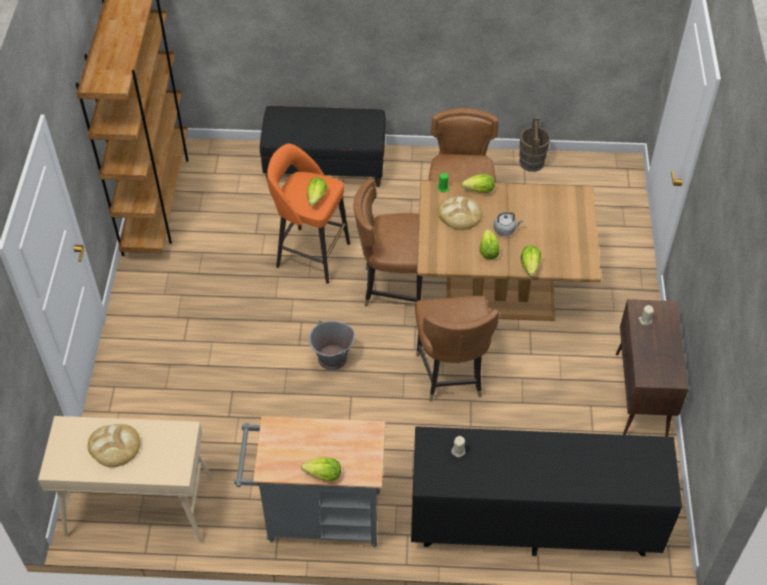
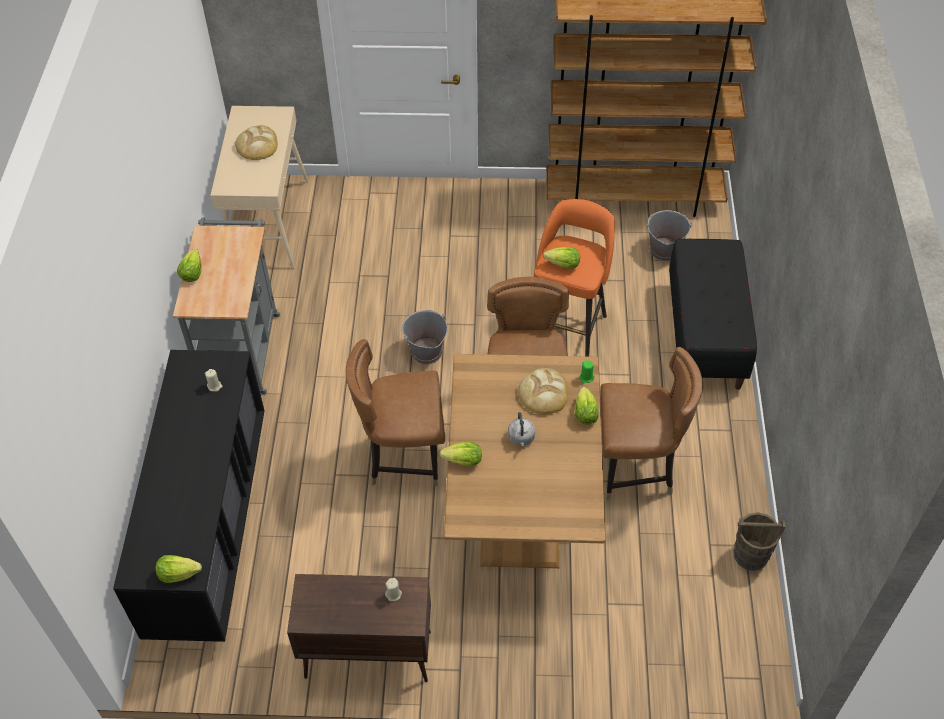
camera: 90 degrees right, 0 degrees up
lettuce [479,229,499,259] -> lettuce moved to [156,555,202,583]
none -> grey bucket [645,210,693,261]

